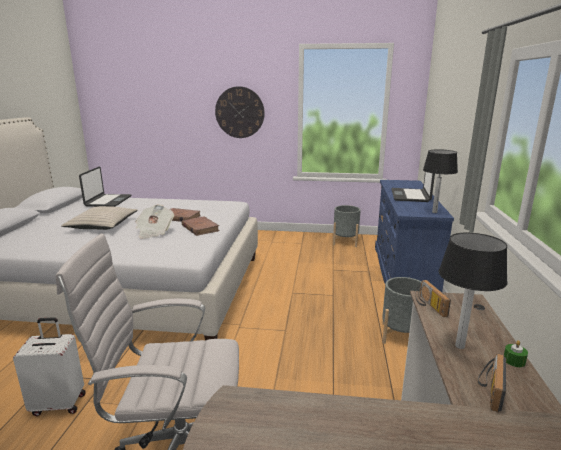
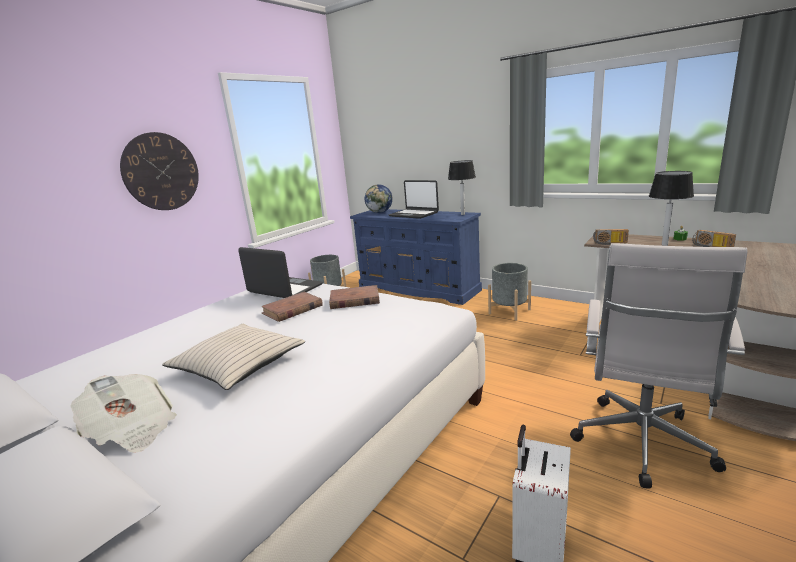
camera: 60 degrees left, 0 degrees up
laptop [79,166,131,207] -> laptop moved to [238,247,323,298]
newspaper [136,205,174,239] -> newspaper moved to [70,374,177,453]
none -> globe [365,185,393,213]

